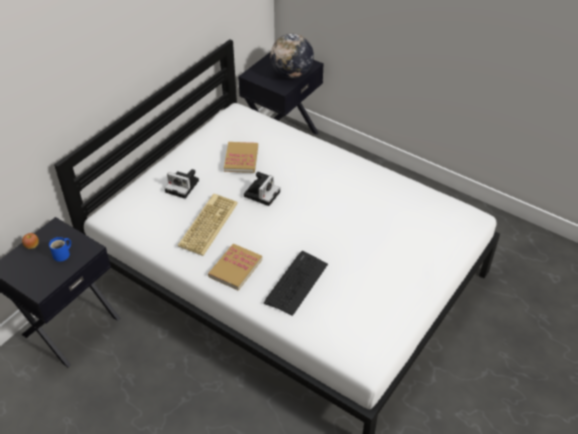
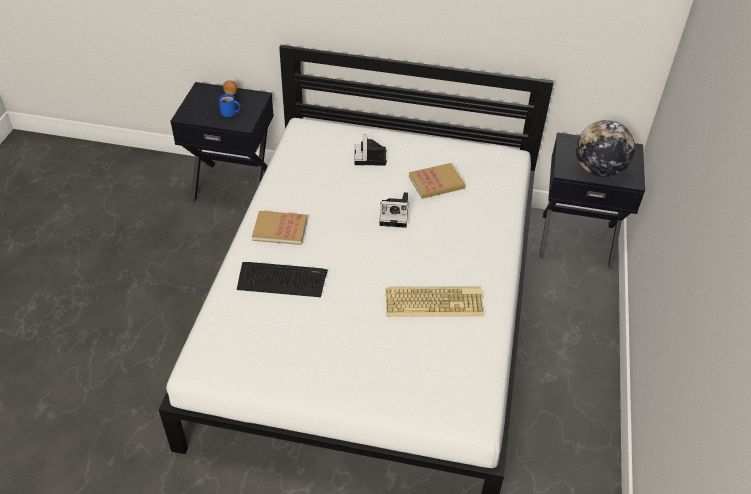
camera: 65 degrees right, 0 degrees up
keyboard [178,194,238,256] -> keyboard moved to [386,287,484,317]

